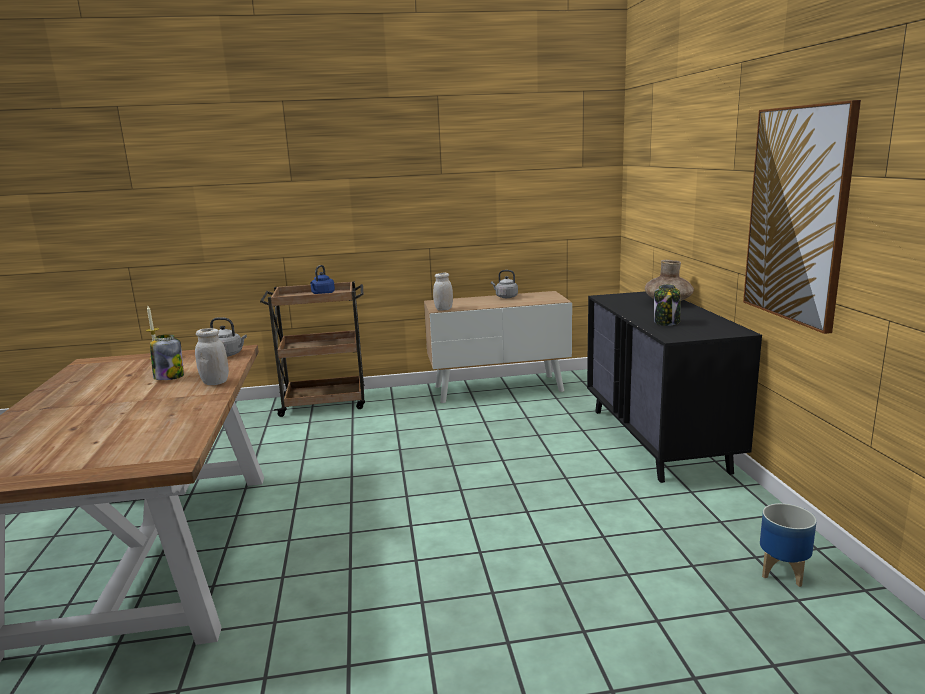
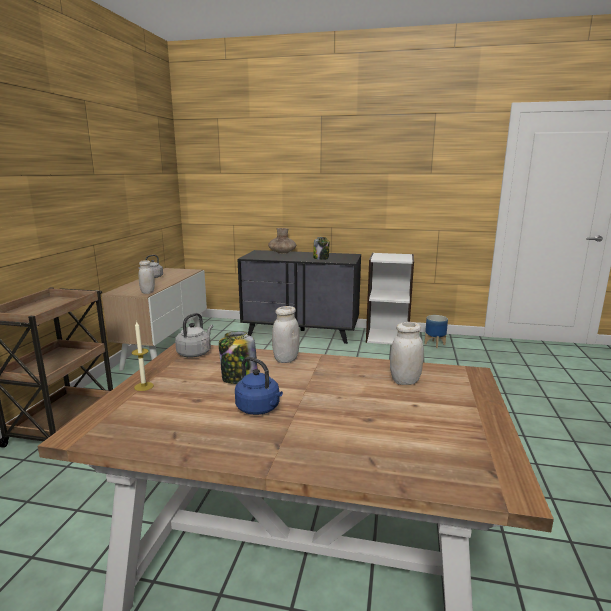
camera: 70 degrees left, 0 degrees up
blue kettle [310,265,335,294] -> blue kettle moved to [235,357,283,415]
picture [743,100,861,334] -> none
none -> white bookcase [366,253,414,345]
none -> white jar [390,322,424,385]

